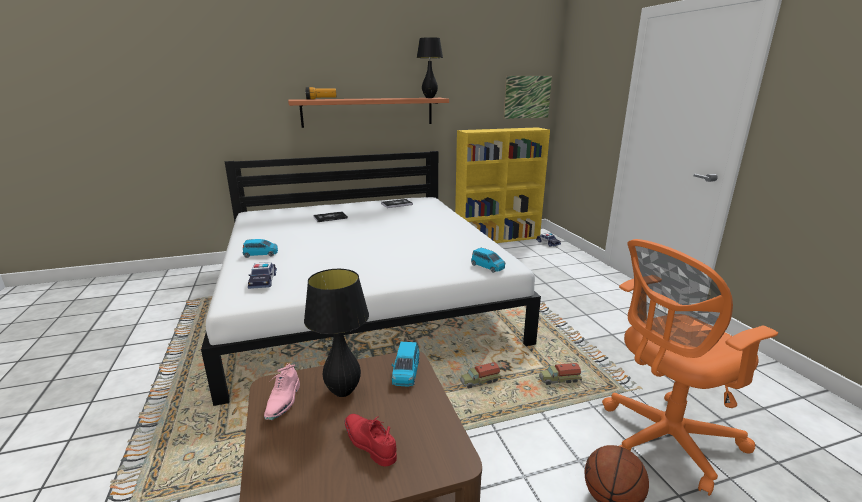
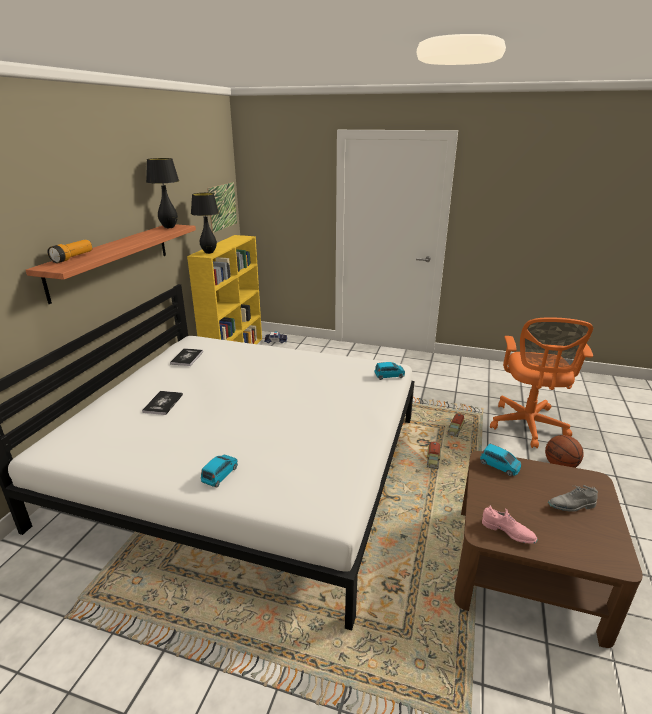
camera: 55 degrees left, 5 degrees up
toy car [248,262,277,289] -> none
black table lamp [304,269,369,397] -> black table lamp moved to [191,193,219,254]
red shoe [345,414,397,467] -> grey shoe [548,485,598,512]

